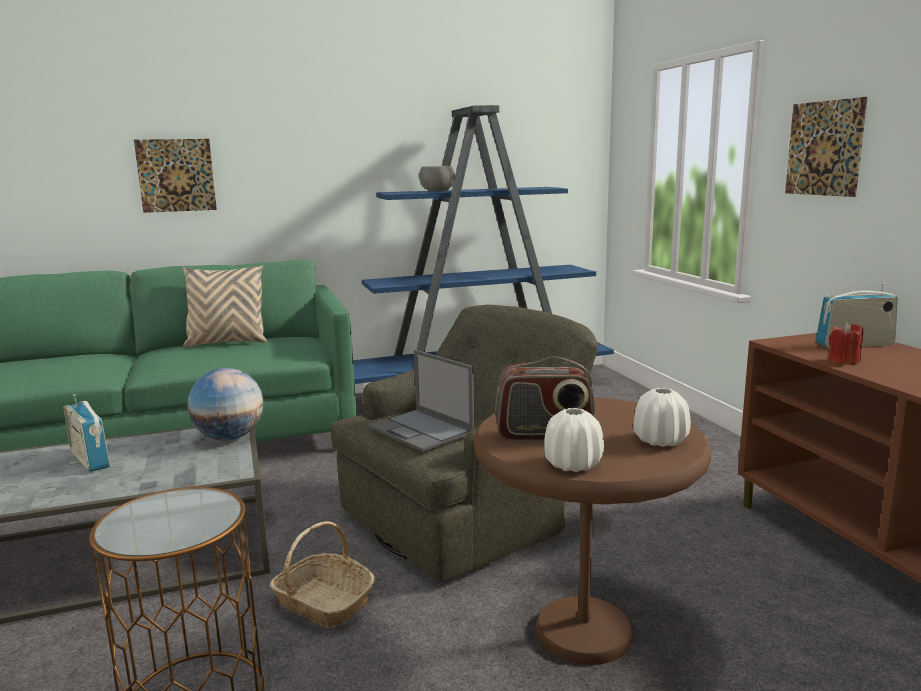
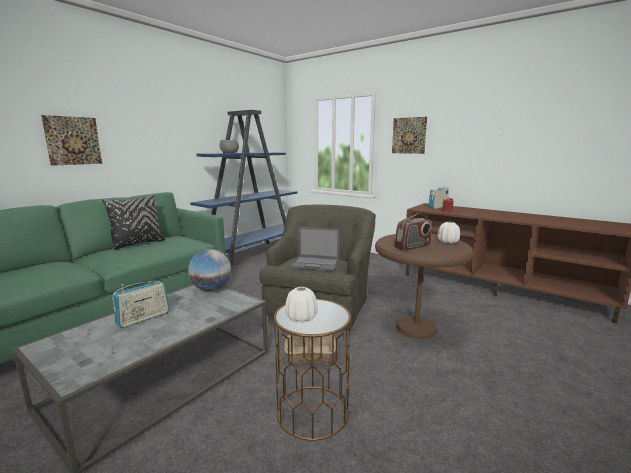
camera: 35 degrees left, 0 degrees up
radio [63,394,110,472] -> radio turned 60 degrees counterclockwise [113,281,170,328]
beige pillow [183,265,267,347] -> black pillow [102,195,165,250]
white vase [544,408,604,472] -> white vase moved to [285,287,318,322]

